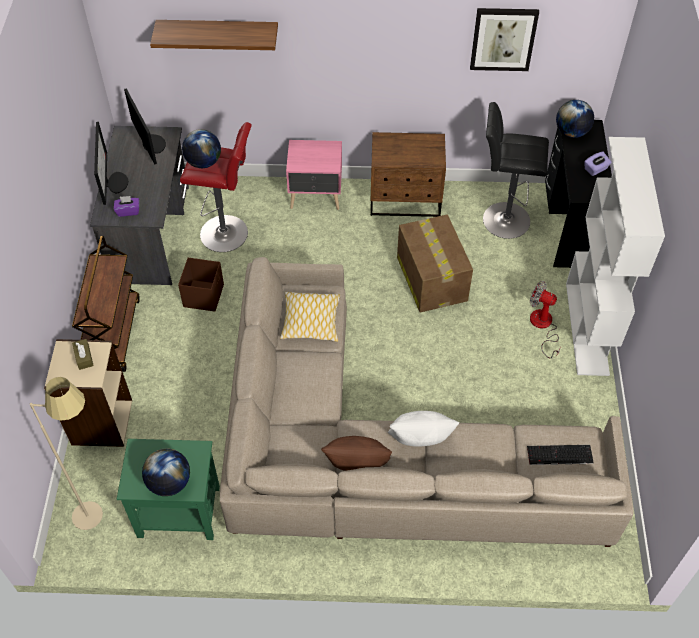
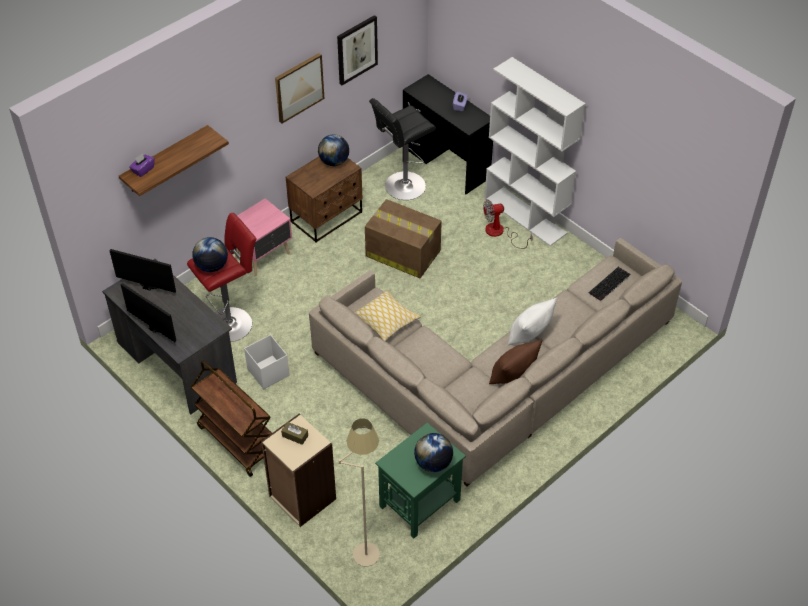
camera: 45 degrees left, 5 degrees down
purple tissue box [114,196,139,217] -> purple tissue box moved to [129,153,155,177]
brown storage box [178,258,224,312] -> white storage box [244,335,289,389]
globe [556,100,594,138] -> globe moved to [318,135,349,166]
none -> picture [275,53,324,124]

